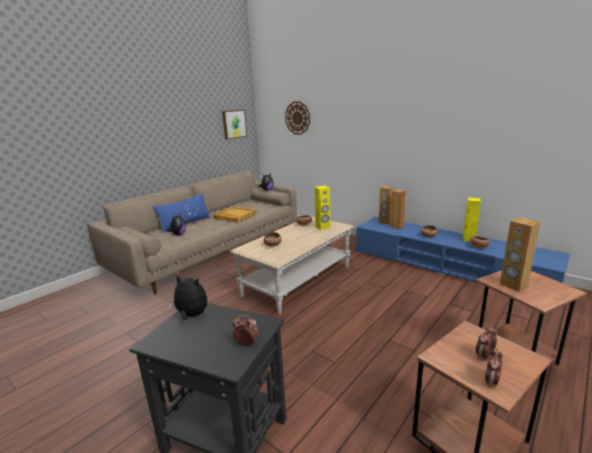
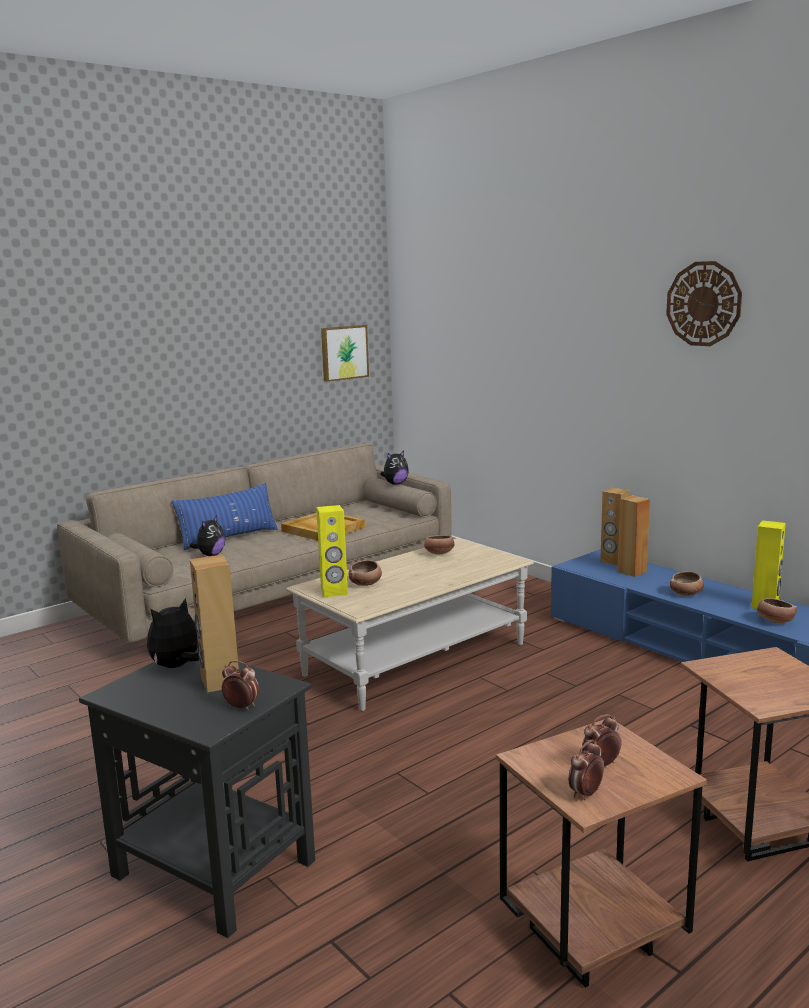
camera: 10 degrees right, 5 degrees down
plush toy [168,275,207,320] -> plush toy turned 75 degrees counterclockwise [147,598,199,668]
wall clock [285,101,310,135] -> wall clock moved to [666,261,742,346]
yellow speaker [315,186,330,230] -> yellow speaker moved to [316,505,348,597]
brown speaker [500,217,540,292] -> brown speaker moved to [190,554,239,692]

